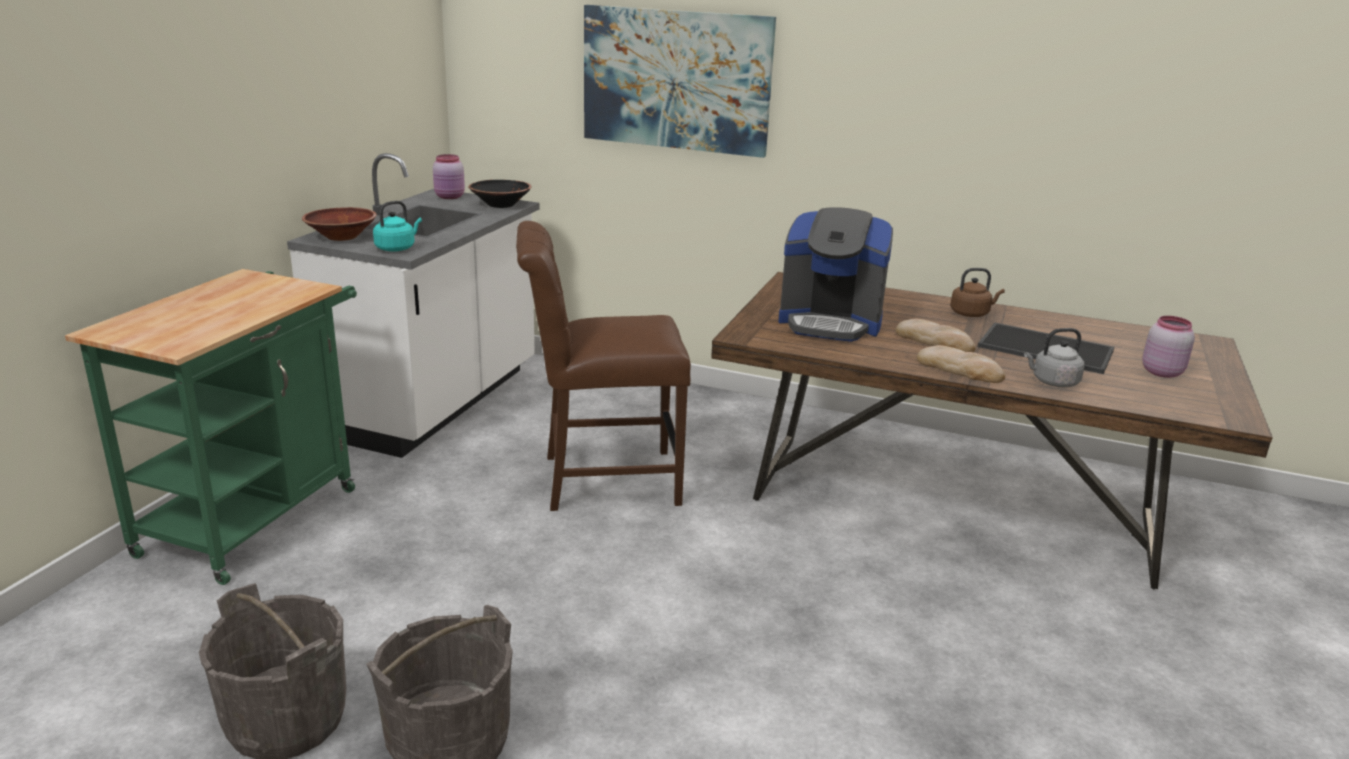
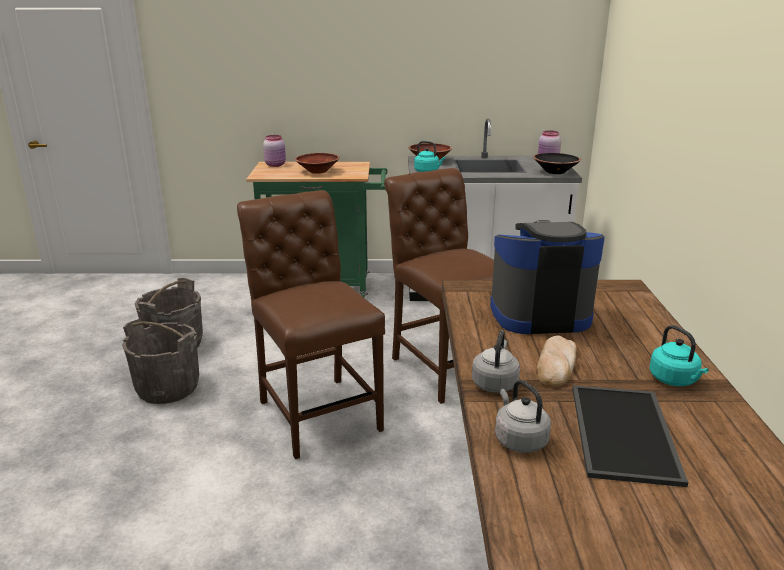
camera: 70 degrees right, 0 degrees up
picture [584,5,776,158] -> none
coffee machine [778,207,893,342] -> coffee machine turned 90 degrees clockwise [490,220,605,334]
bread [917,345,1005,383] -> grey kettle [472,330,520,393]
brown kettle [950,268,1005,317] -> turquoise kettle [650,325,709,386]
pink jar [1142,316,1195,378] -> pink jar moved to [263,135,286,167]
none -> brown chair [237,190,385,459]
none -> brown bowl [295,153,340,174]

